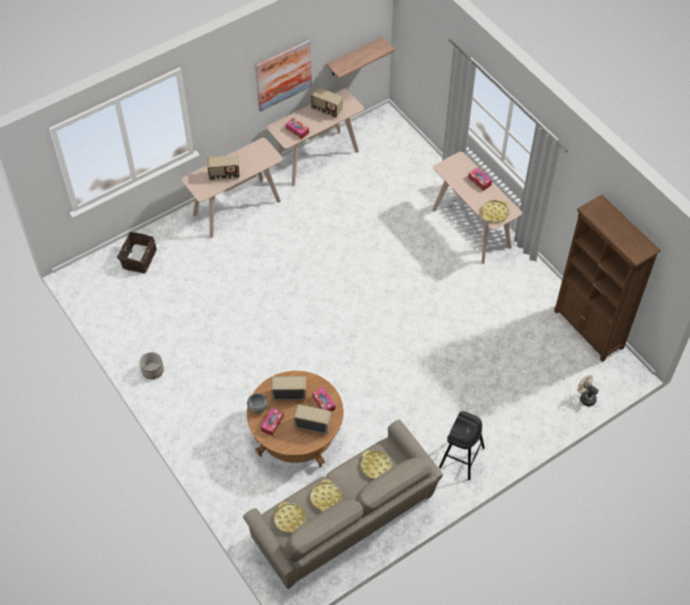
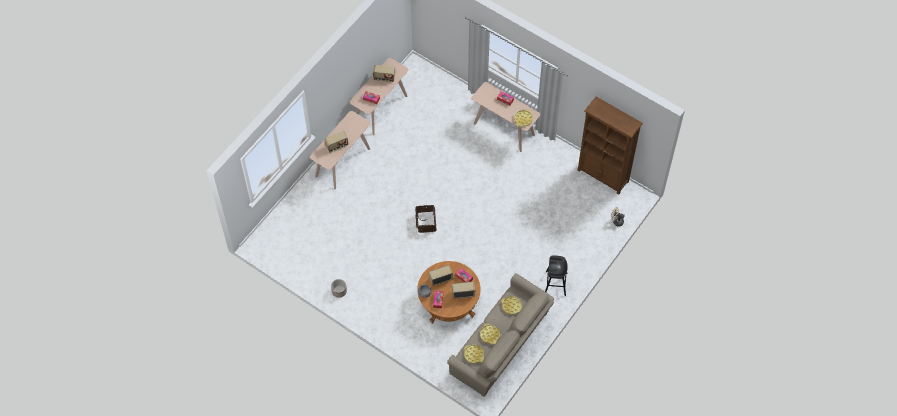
camera: 20 degrees left, 5 degrees up
basket [117,232,157,273] -> basket moved to [415,205,437,233]
picture [255,40,312,112] -> none
shelf [326,37,395,79] -> none

